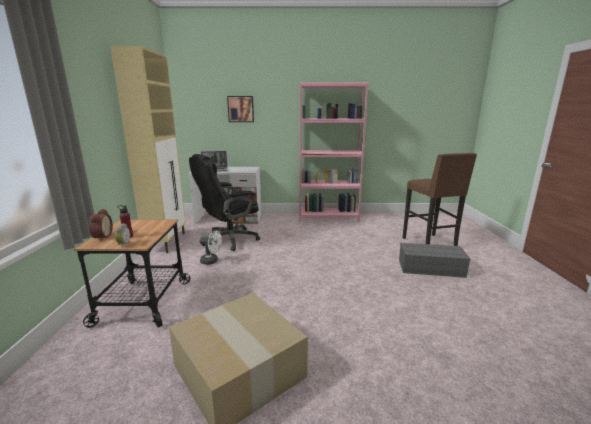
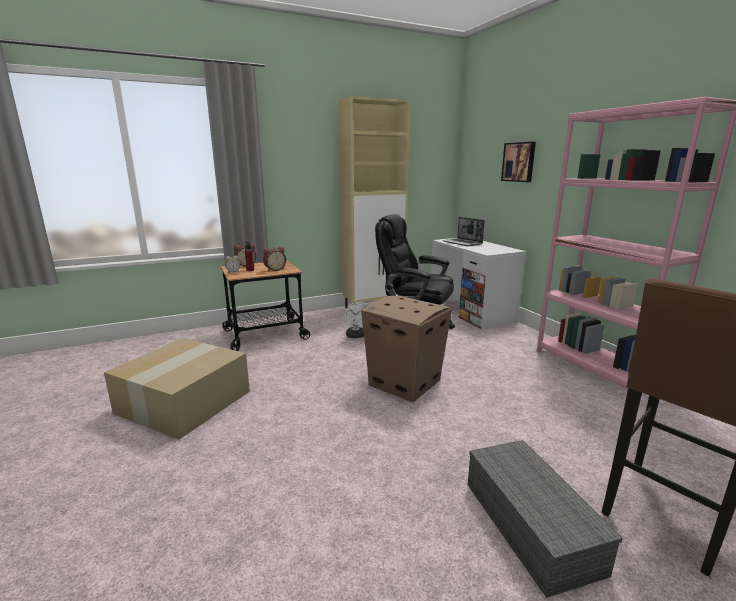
camera: 65 degrees right, 0 degrees up
none -> alarm clock [263,247,286,271]
none -> cardboard box [361,295,452,402]

